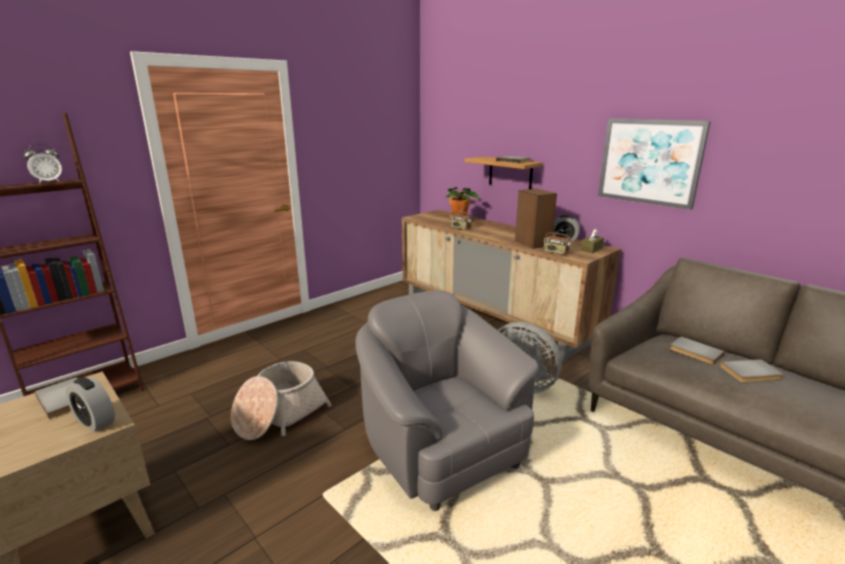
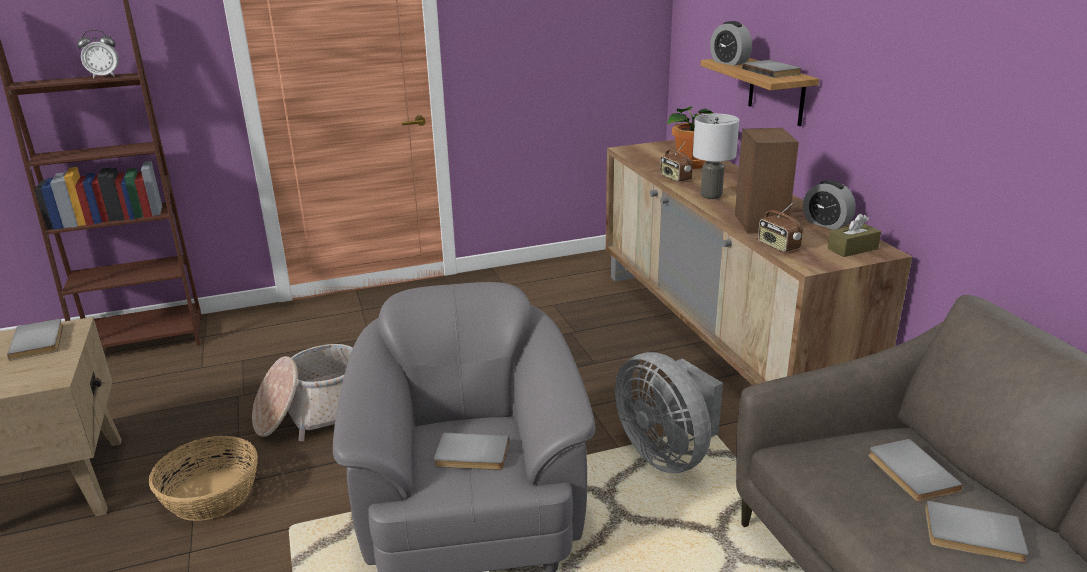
camera: 25 degrees right, 5 degrees up
alarm clock [66,377,115,432] -> alarm clock moved to [710,21,752,66]
picture [598,118,711,210] -> none
none -> basket [149,436,258,521]
none -> grey book [434,433,509,470]
none -> white table lamp [693,114,739,199]

